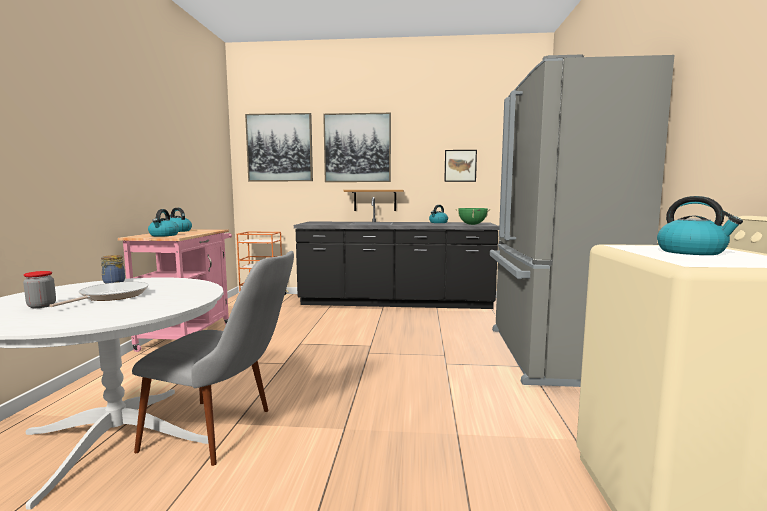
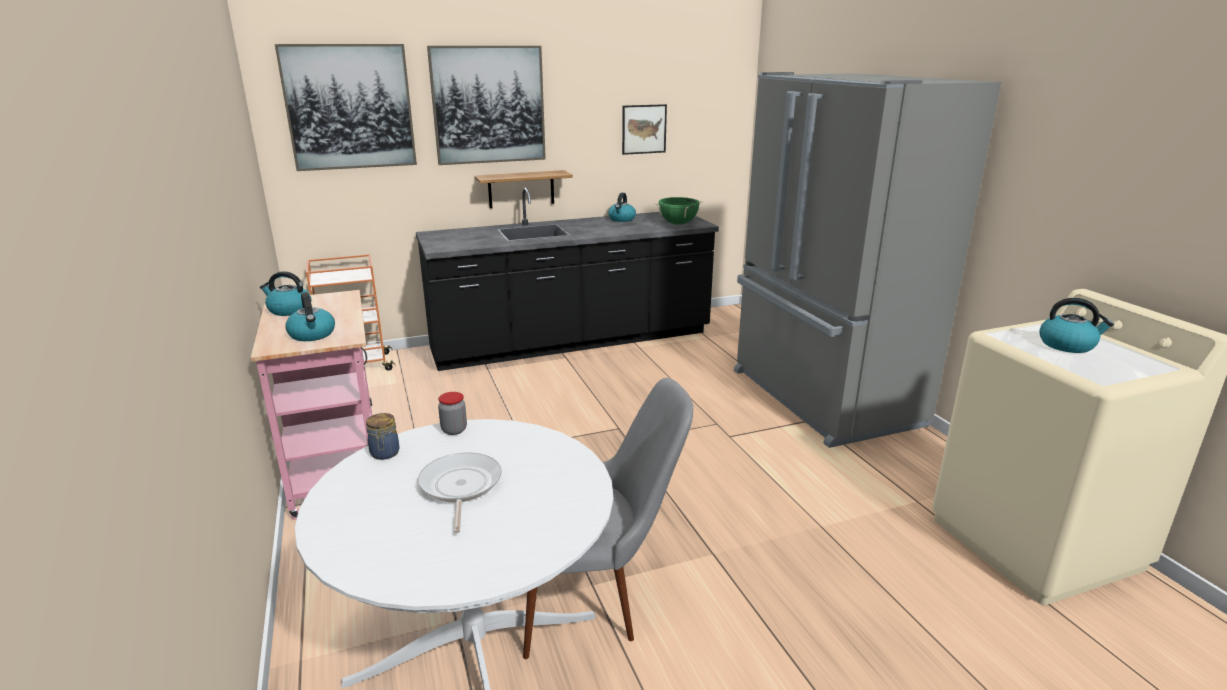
camera: 25 degrees left, 15 degrees up
jar [23,271,56,308] -> jar moved to [438,392,467,435]

